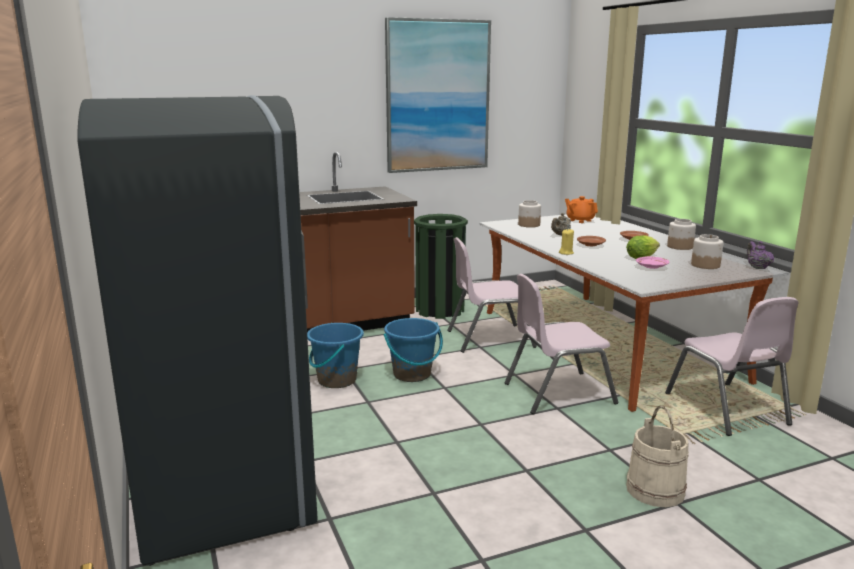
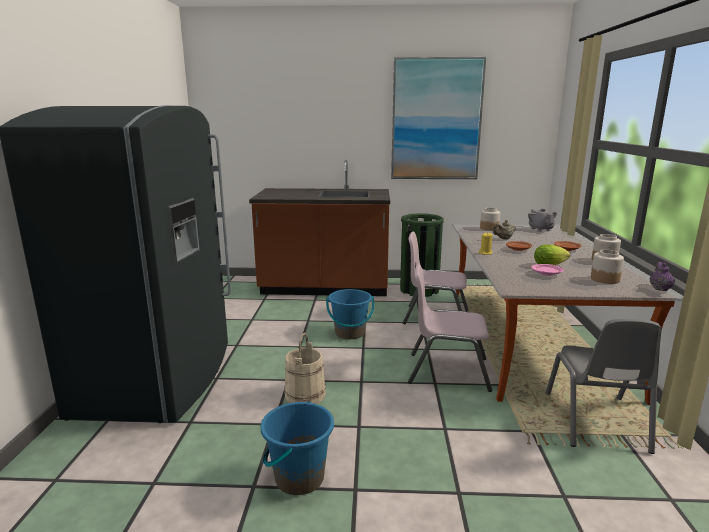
camera: 25 degrees right, 0 degrees up
blue bucket [307,323,364,388] -> blue bucket moved to [261,401,334,495]
orange teapot [565,196,598,223] -> grey teapot [528,208,557,232]
beige bucket [626,405,689,507] -> beige bucket moved to [284,333,326,404]
pink chair [665,297,798,436] -> grey chair [546,319,662,454]

